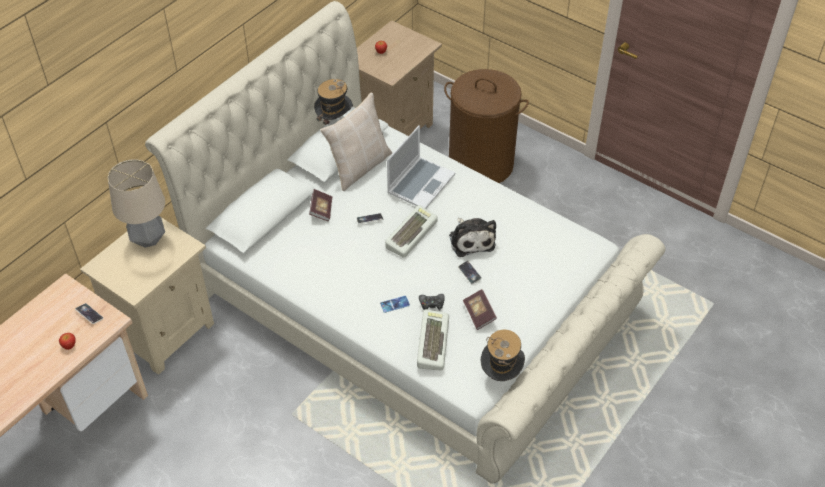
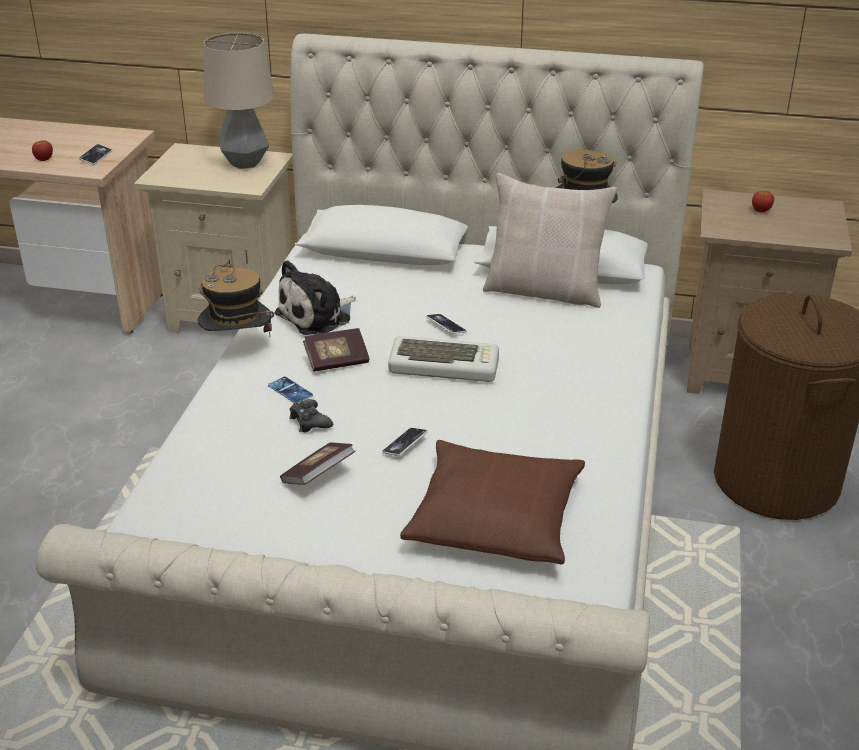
camera: 65 degrees right, 15 degrees down
book [309,189,332,221] -> book moved to [303,328,370,372]
laptop [387,125,456,209] -> none
keyboard [417,309,449,371] -> none
plush toy [449,218,496,257] -> plush toy moved to [275,260,356,335]
hat [481,329,525,381] -> hat moved to [197,259,274,337]
none -> brown pillow [400,440,585,564]

